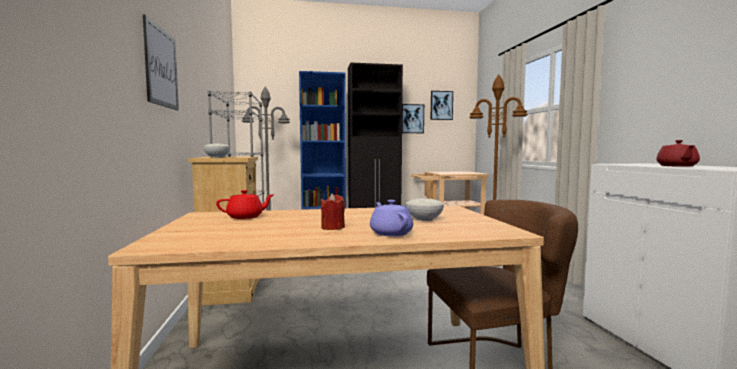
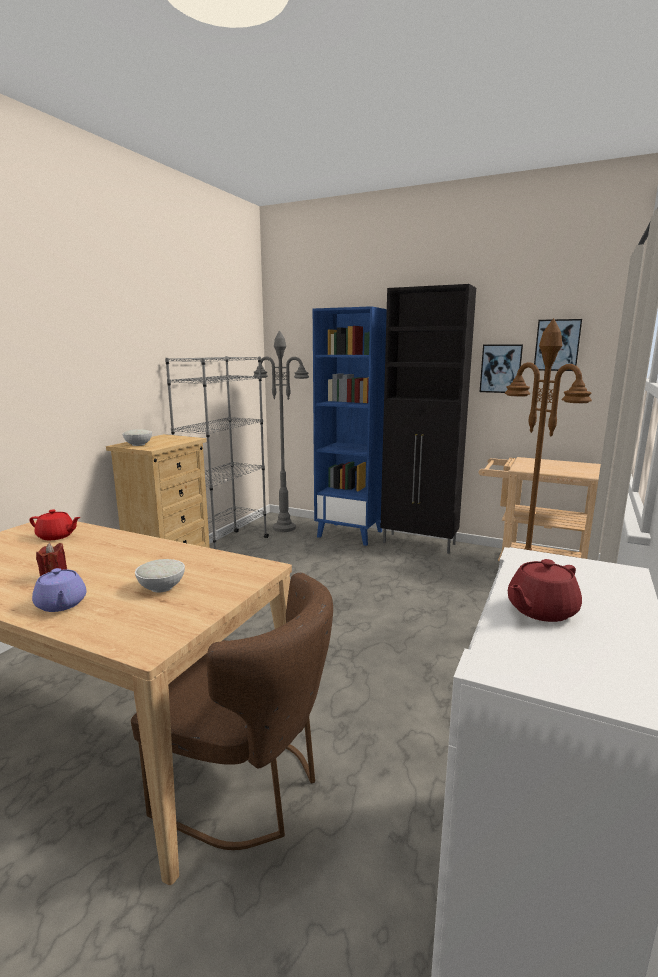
camera: 35 degrees right, 10 degrees up
picture [143,14,179,110] -> none
purple teapot [370,200,413,236] -> purple teapot turned 135 degrees clockwise [32,568,87,612]

